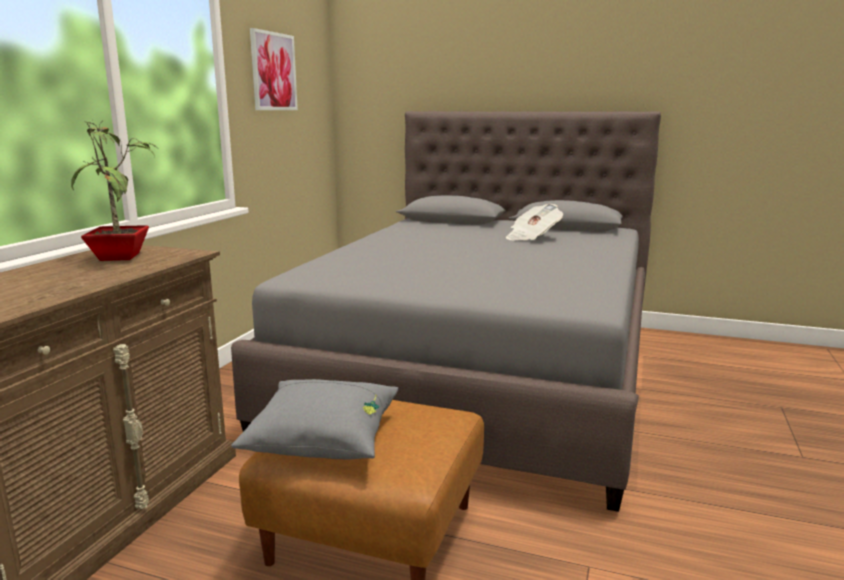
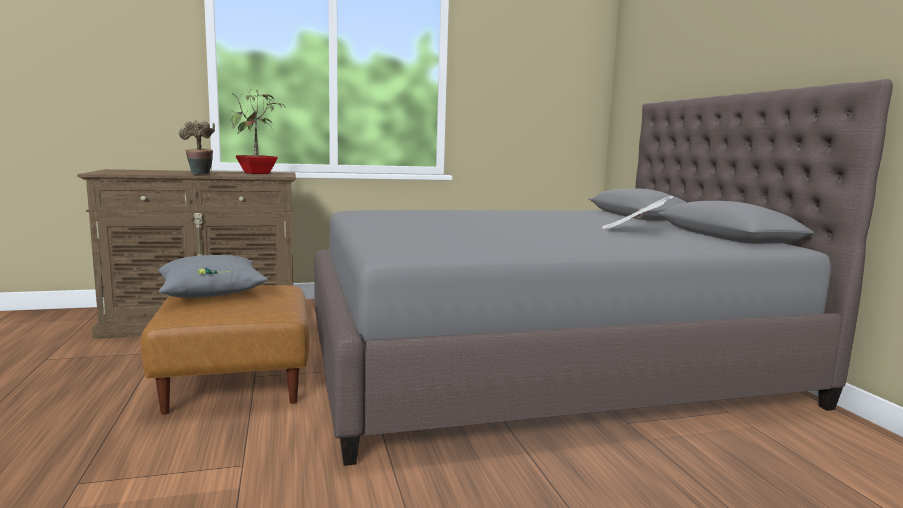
camera: 55 degrees right, 5 degrees down
picture [250,28,298,110] -> none
none -> potted plant [179,120,215,174]

